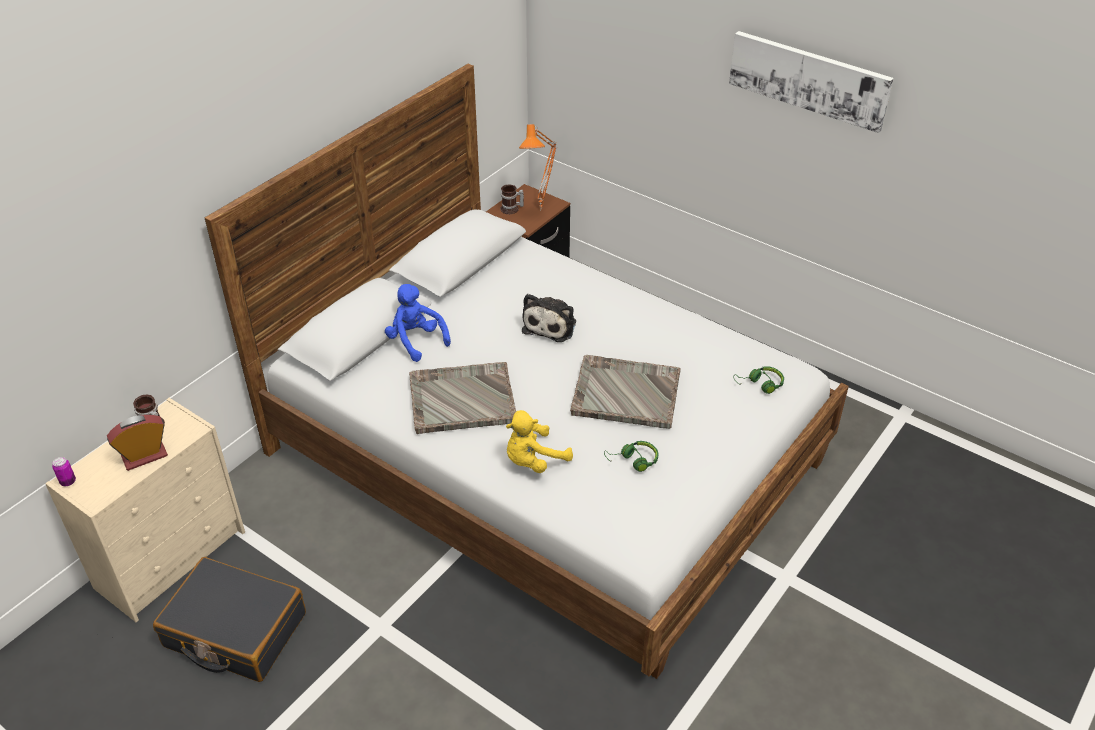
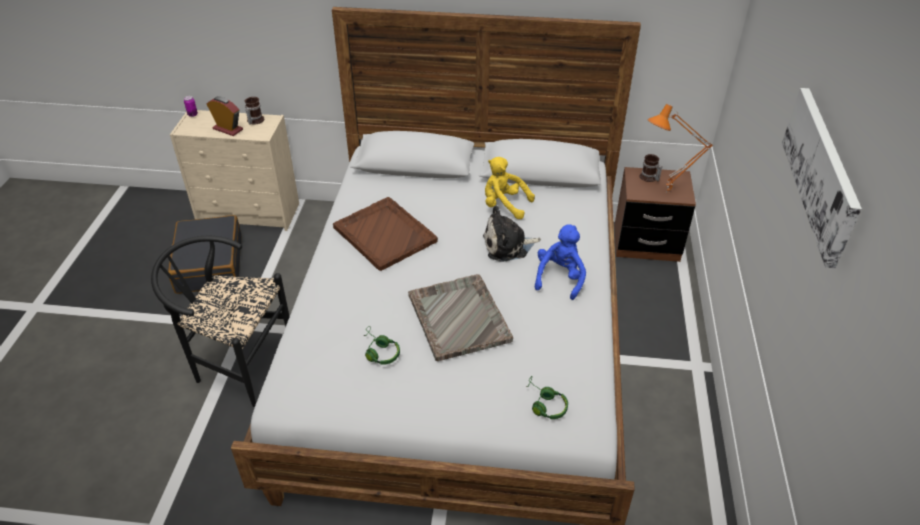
camera: 60 degrees right, 0 degrees up
blue plush toy [385,284,451,362] -> blue plush toy moved to [535,224,586,300]
grey tray [409,362,516,434] -> brown tray [333,197,438,271]
yellow plush toy [506,410,573,473] -> yellow plush toy moved to [485,157,535,219]
none -> black chair [151,236,290,407]

